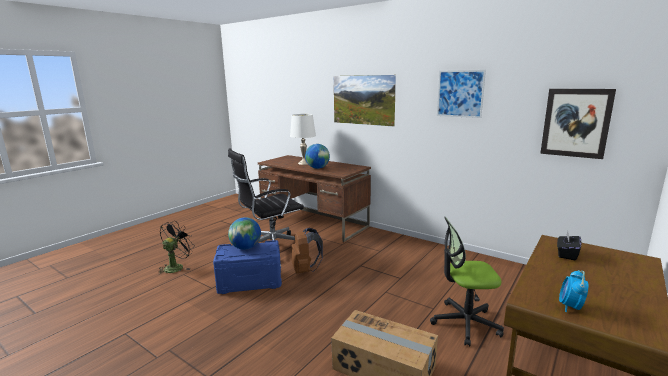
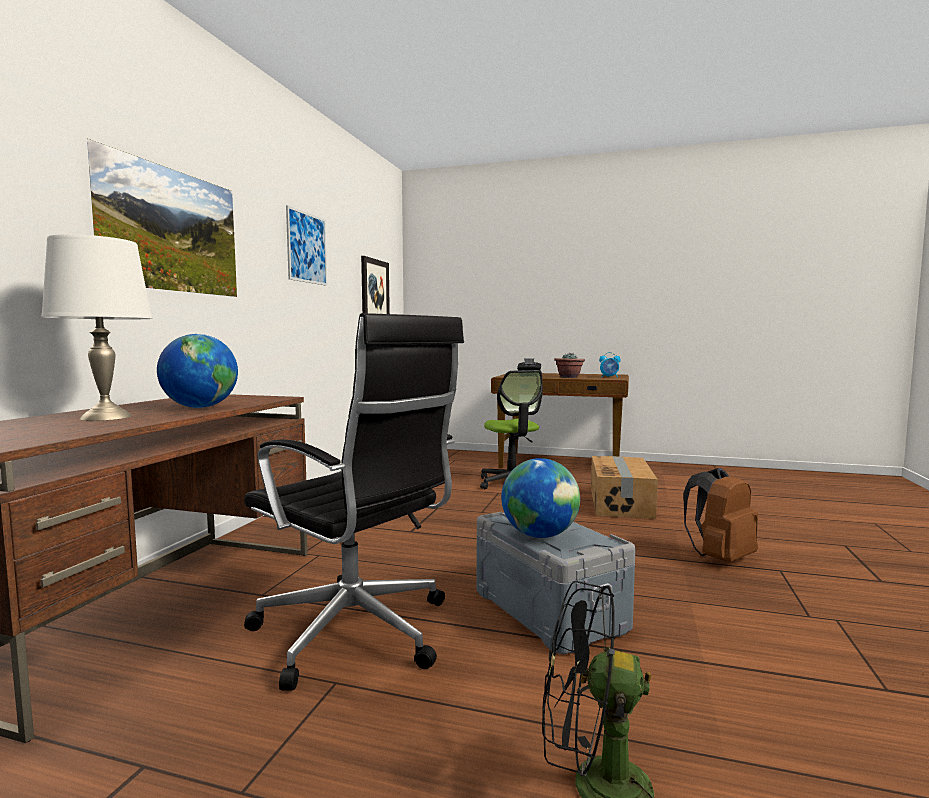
camera: 110 degrees left, 10 degrees down
blue storage box [213,240,282,294] -> grey storage box [477,512,636,654]
brown backpack [291,228,323,273] -> brown backpack moved to [683,468,758,563]
none -> potted plant [554,353,585,378]

